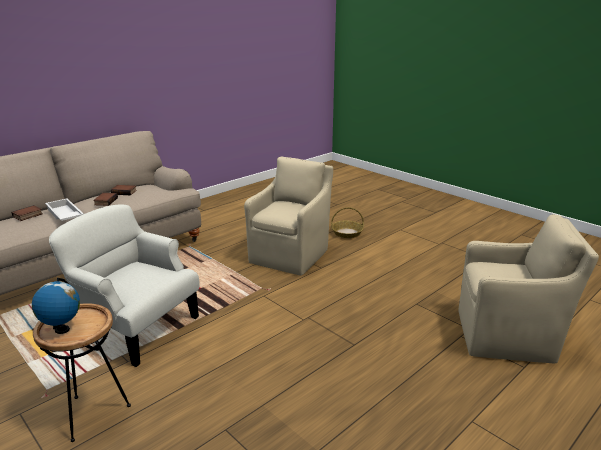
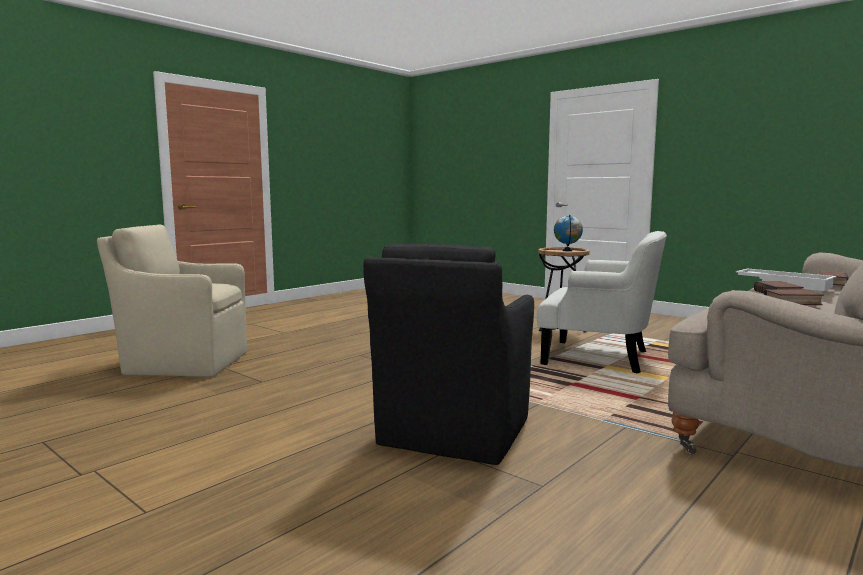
camera: 175 degrees right, 15 degrees down
beige armchair [244,157,333,276] -> black armchair [363,243,534,465]
basket [331,207,364,238] -> none

